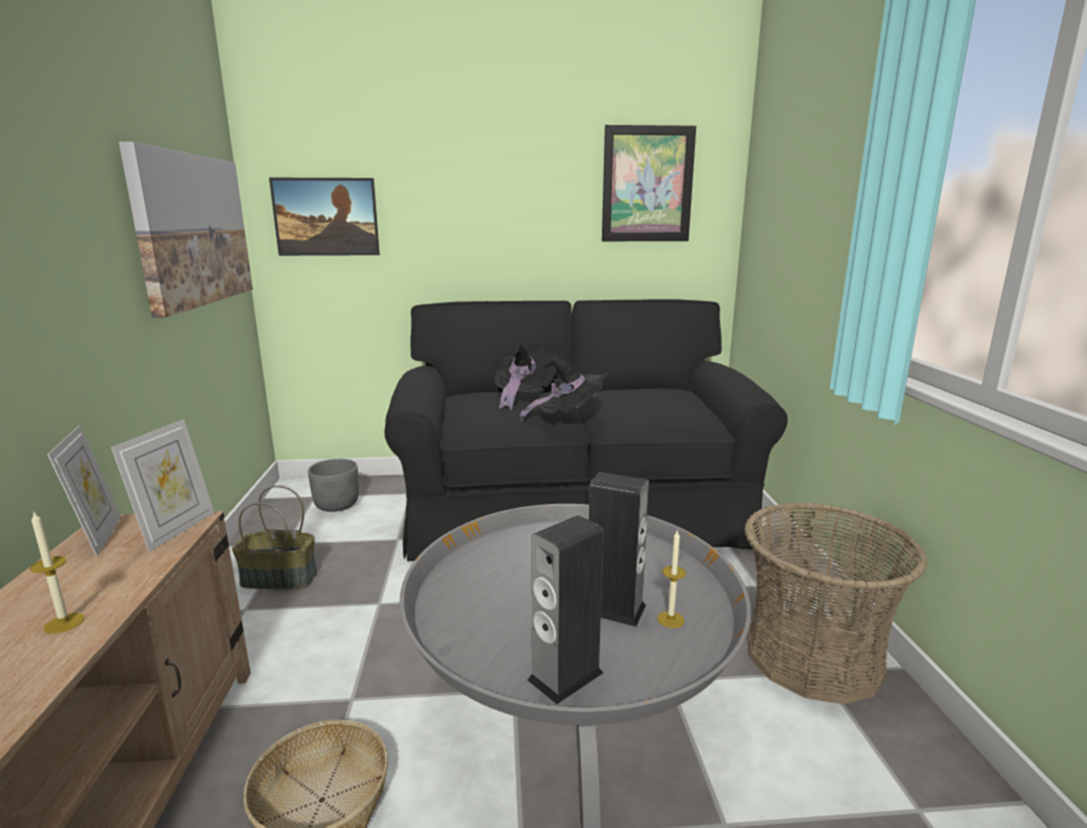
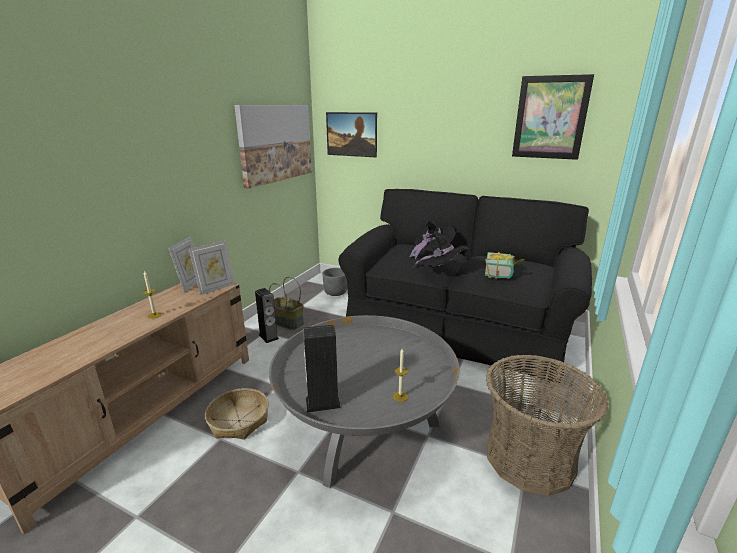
camera: 30 degrees right, 5 degrees up
speaker [589,472,649,627] -> speaker moved to [255,288,279,343]
none -> book [485,252,525,279]

